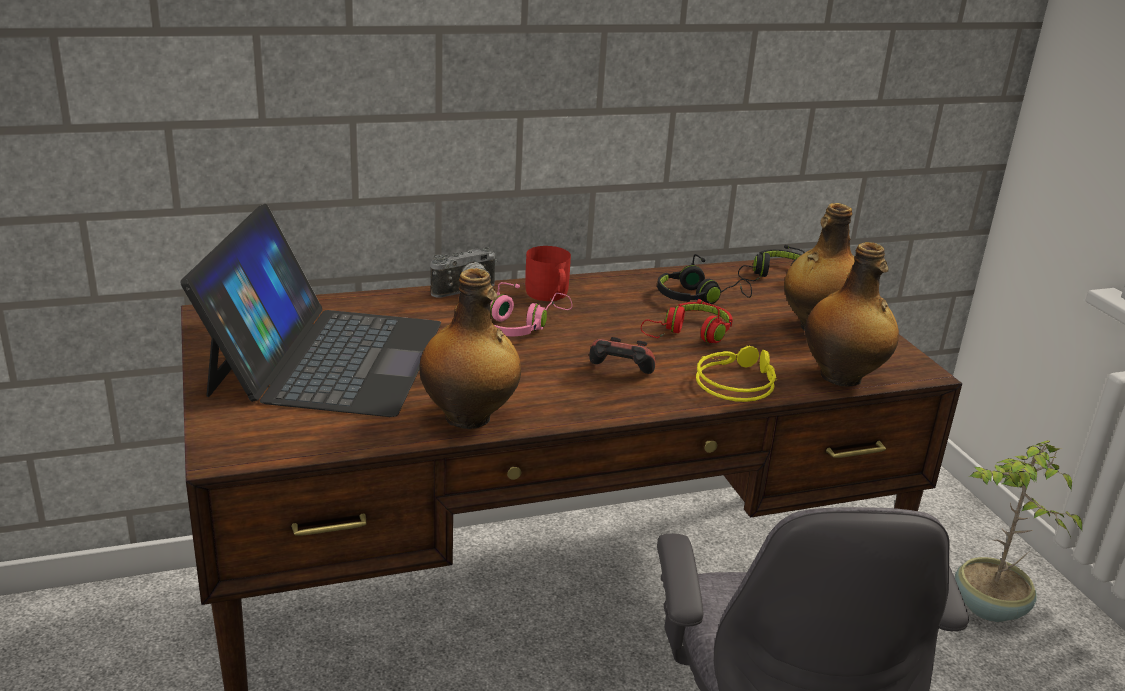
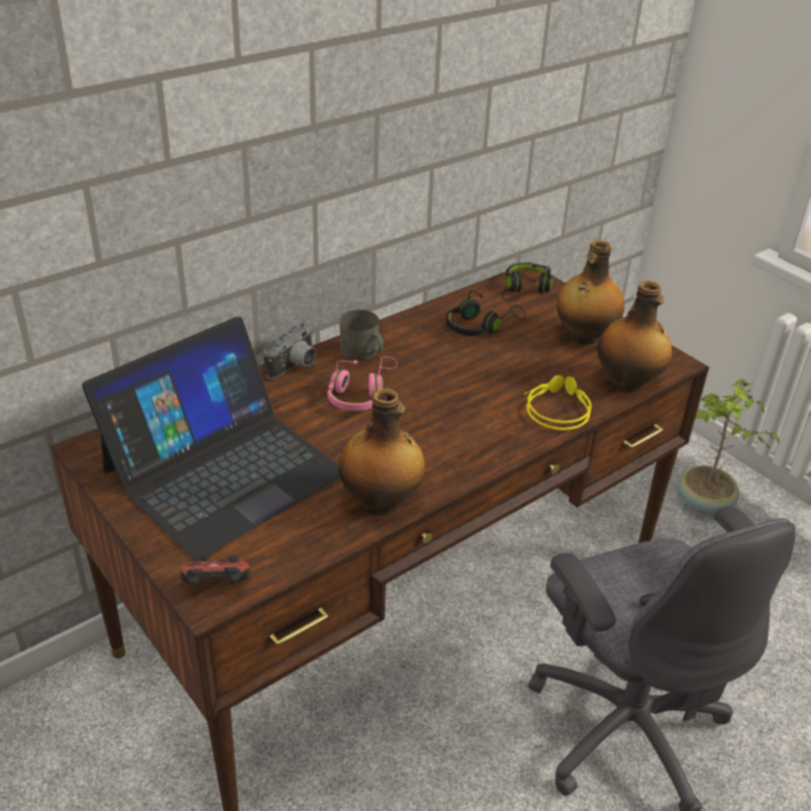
camera: 20 degrees left, 10 degrees up
laptop [180,204,441,417] -> laptop turned 60 degrees clockwise [82,317,340,560]
red mug [525,246,571,301] -> grey mug [340,310,383,361]
game controller [589,337,655,374] -> game controller moved to [180,555,250,585]
red headphones [641,299,733,343] -> none

